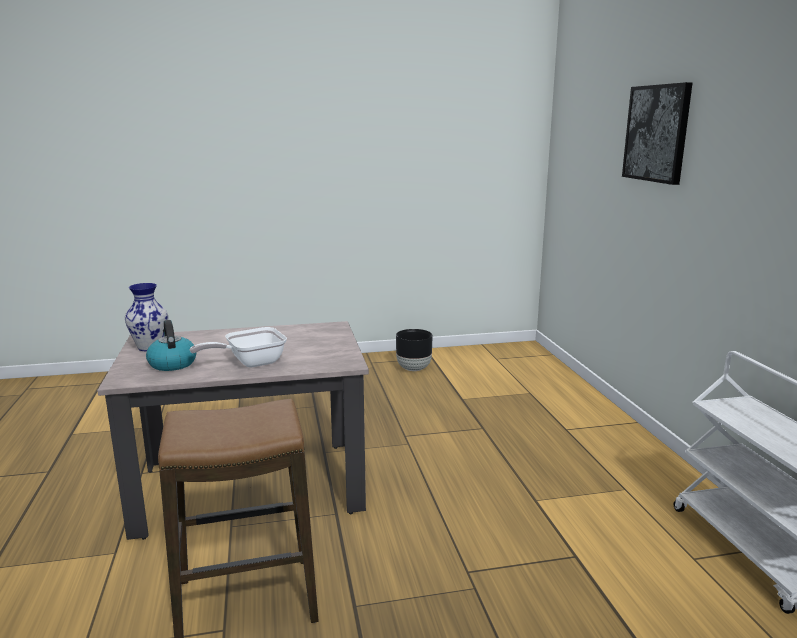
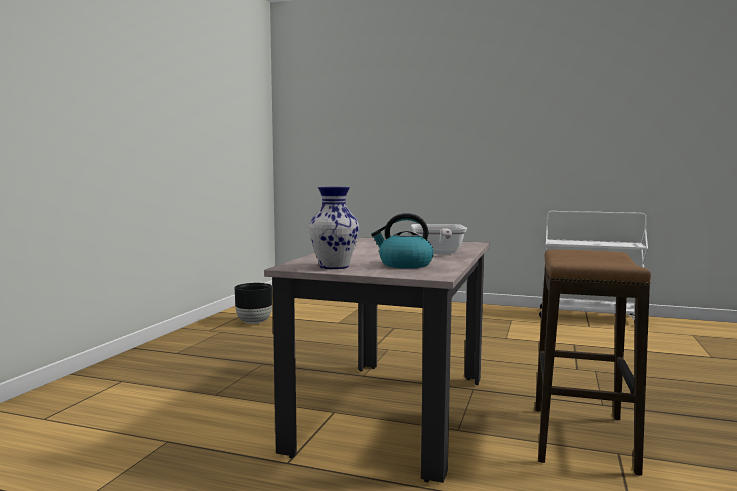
camera: 60 degrees left, 10 degrees down
picture [622,82,693,185] -> none

